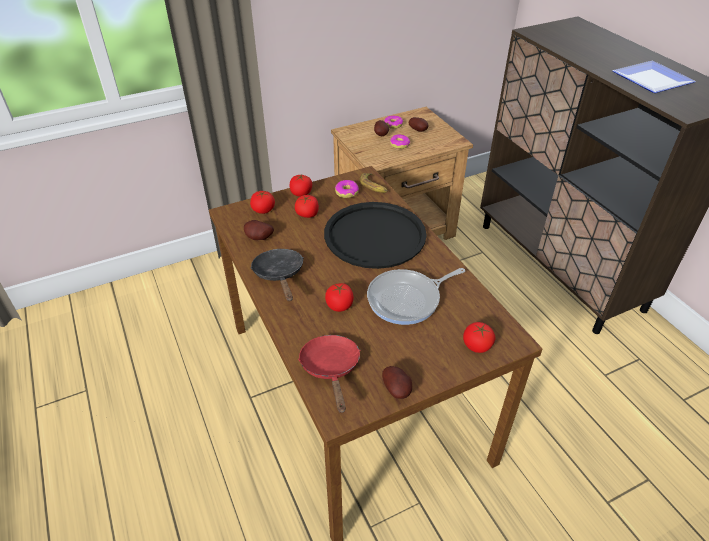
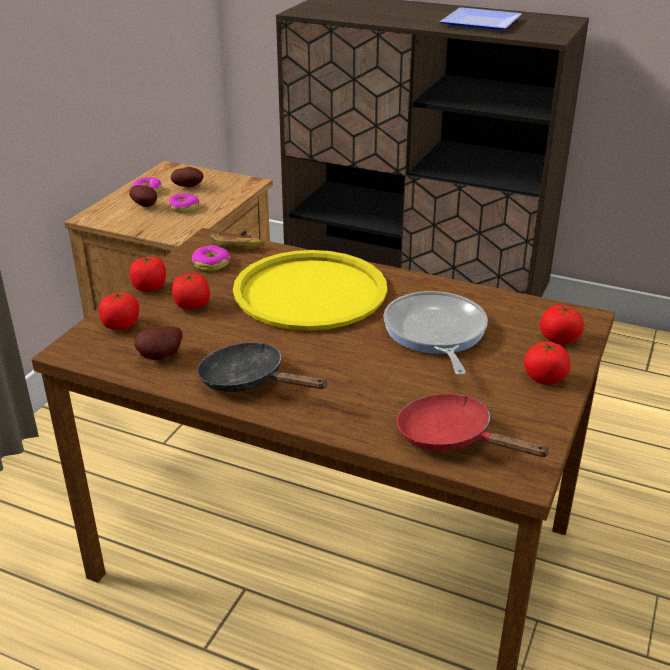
camera: 40 degrees left, 10 degrees down
black tray [324,202,427,269] -> yellow tray [233,250,387,331]
tomato [325,283,354,312] -> tomato moved to [524,341,570,385]
frying pan [367,268,465,325] -> frying pan turned 150 degrees clockwise [383,291,488,375]
potato [382,366,412,399] -> none

